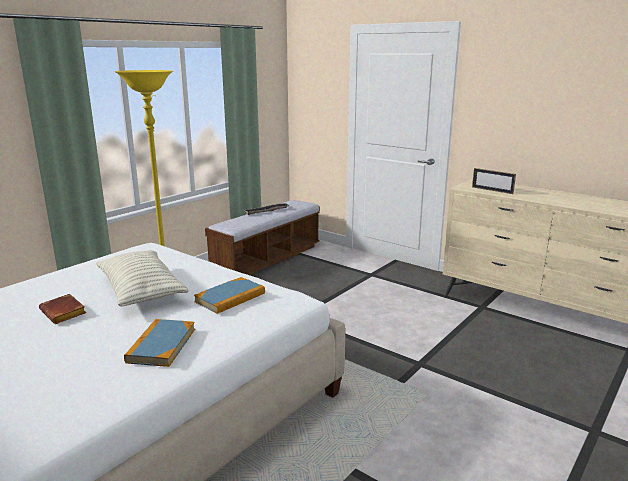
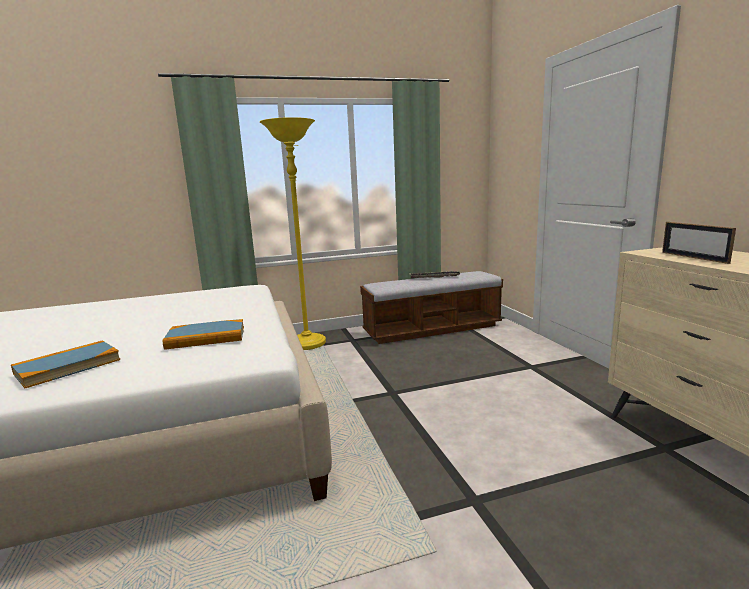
camera: 35 degrees right, 5 degrees down
brown book [39,294,86,324] -> none
pillow [96,250,189,306] -> none

